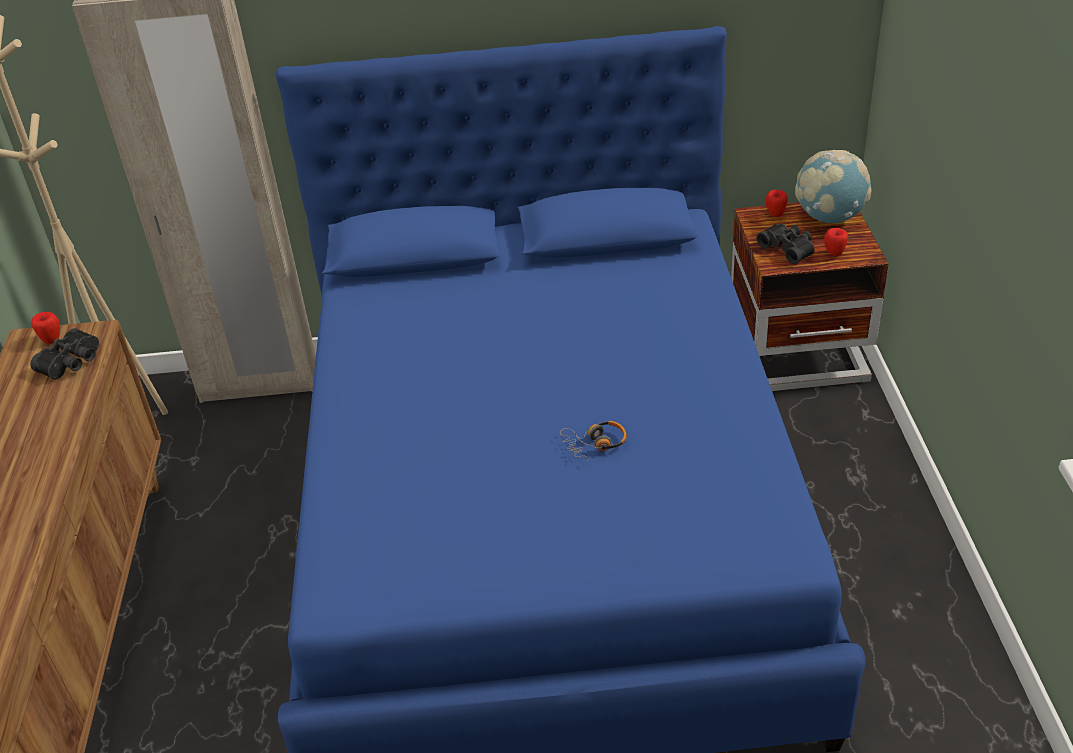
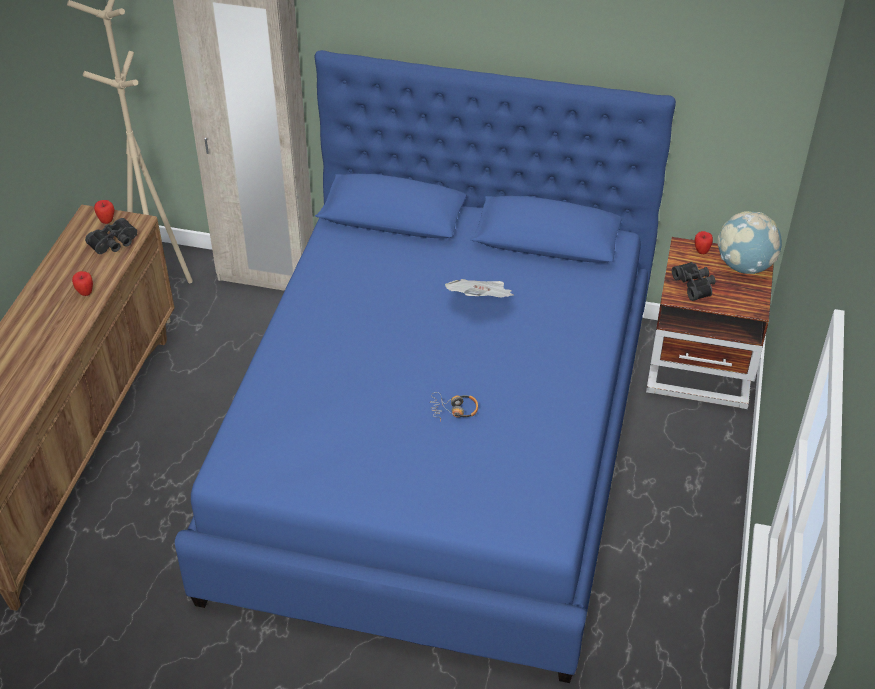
camera: 15 degrees right, 5 degrees up
apple [824,228,848,256] -> apple moved to [72,271,93,296]
none -> newspaper [445,279,514,298]

